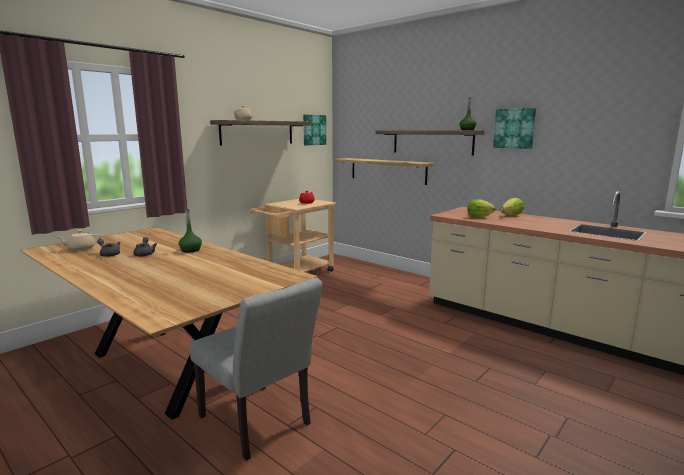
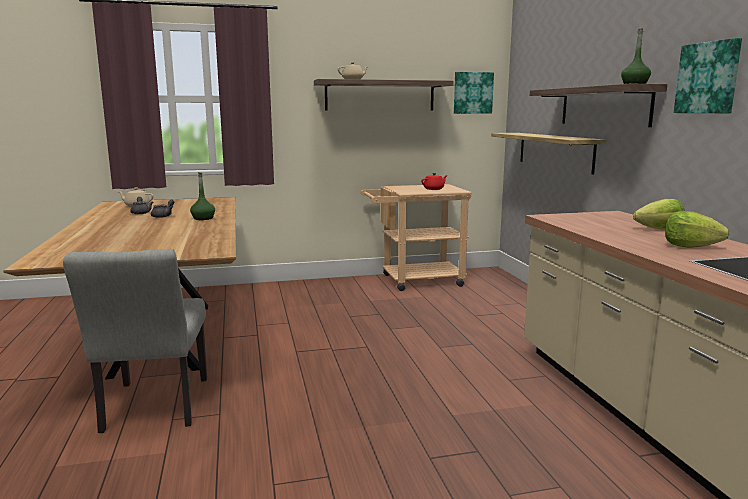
camera: 35 degrees right, 0 degrees up
lettuce [467,199,495,218] -> lettuce moved to [665,211,729,248]

